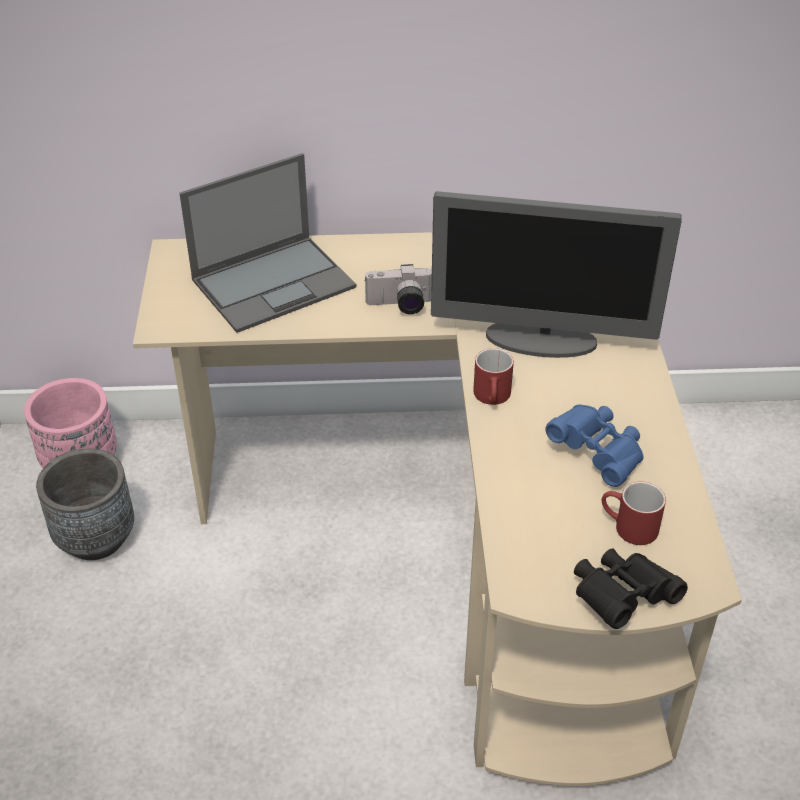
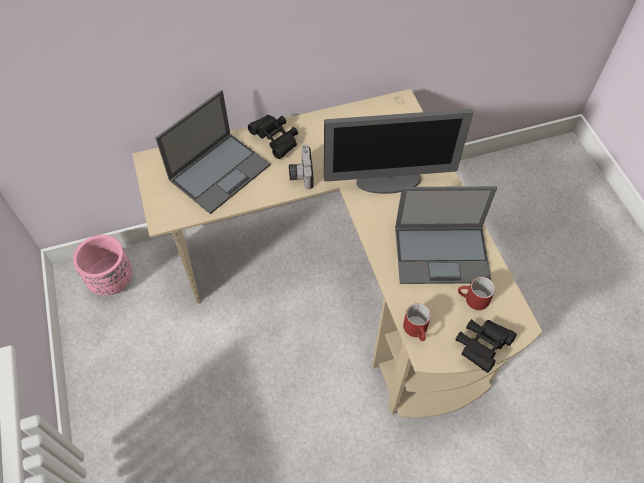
camera: 15 degrees left, 15 degrees up
grey planter [36,449,134,560] -> none
camera [364,264,432,314] -> camera turned 105 degrees clockwise [289,144,314,189]
red mug [473,348,514,405] -> red mug moved to [403,303,431,341]
blue binoculars [546,405,644,487] -> laptop [395,186,497,284]
none -> black binoculars [248,115,298,159]

